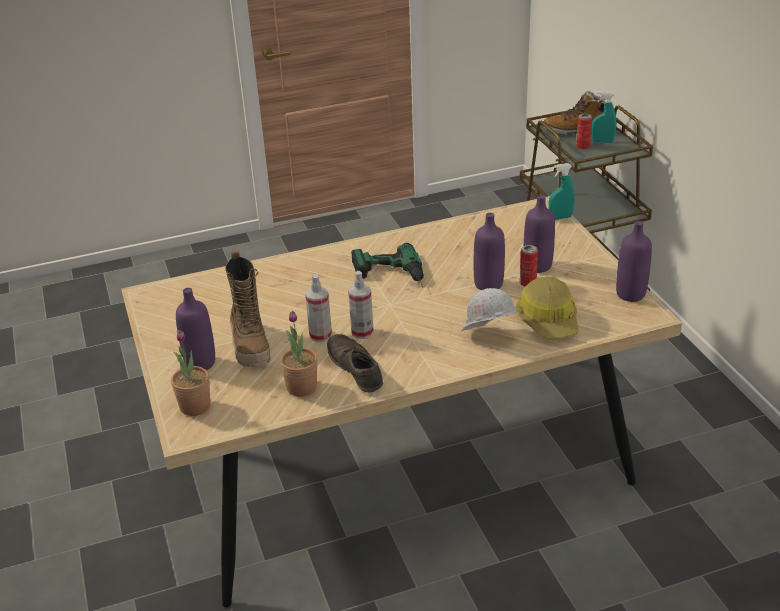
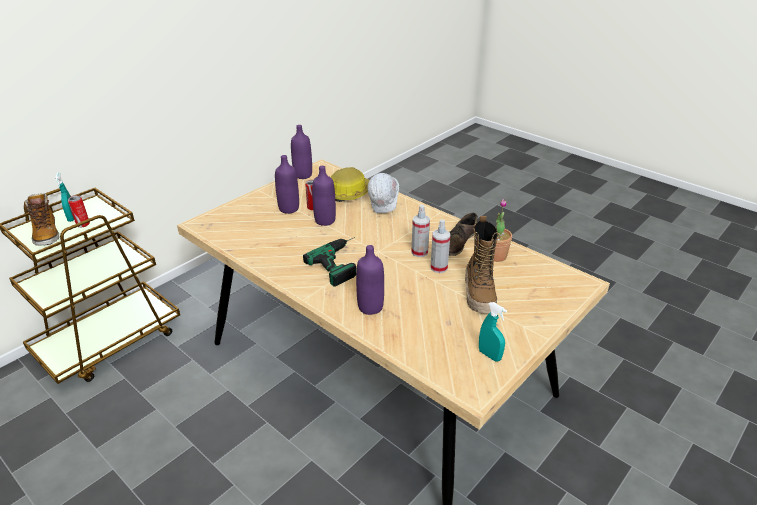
camera: 120 degrees left, 0 degrees up
potted plant [171,330,211,416] -> none
purple bottle [176,288,215,370] -> purple bottle moved to [356,245,384,315]
boot [225,251,271,367] -> boot turned 135 degrees clockwise [465,216,500,313]
turquoise spray bottle [548,163,575,220] -> turquoise spray bottle moved to [479,302,507,361]

